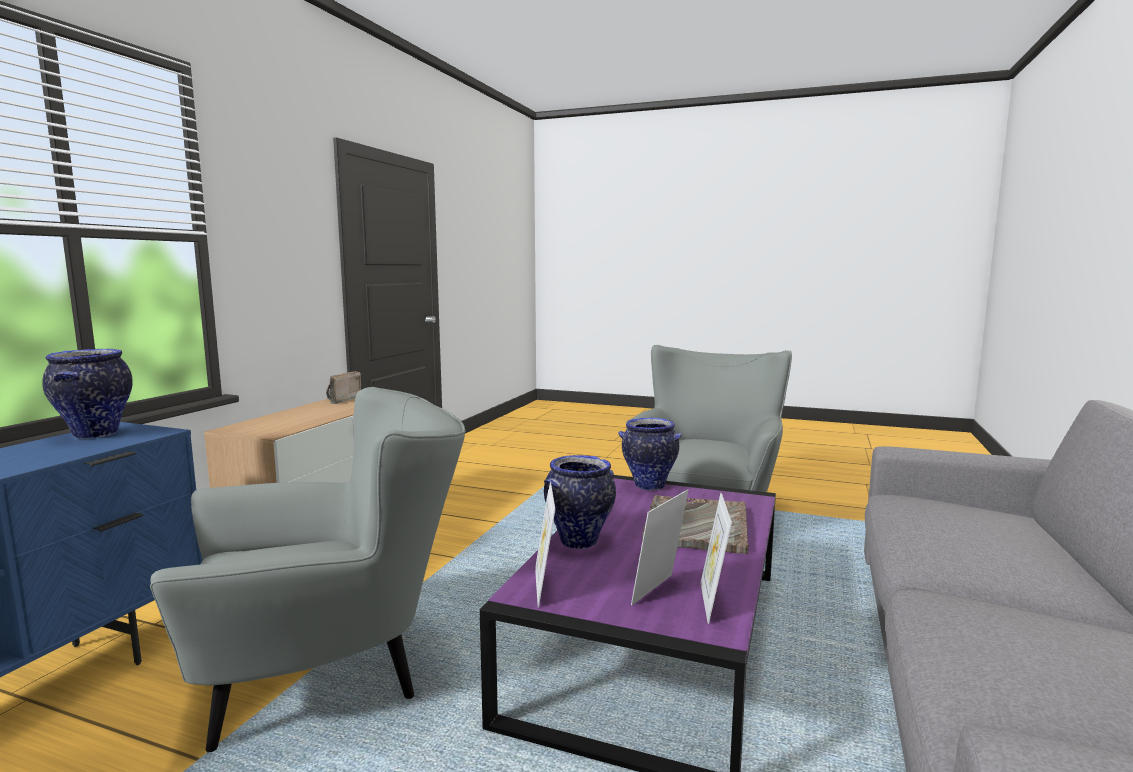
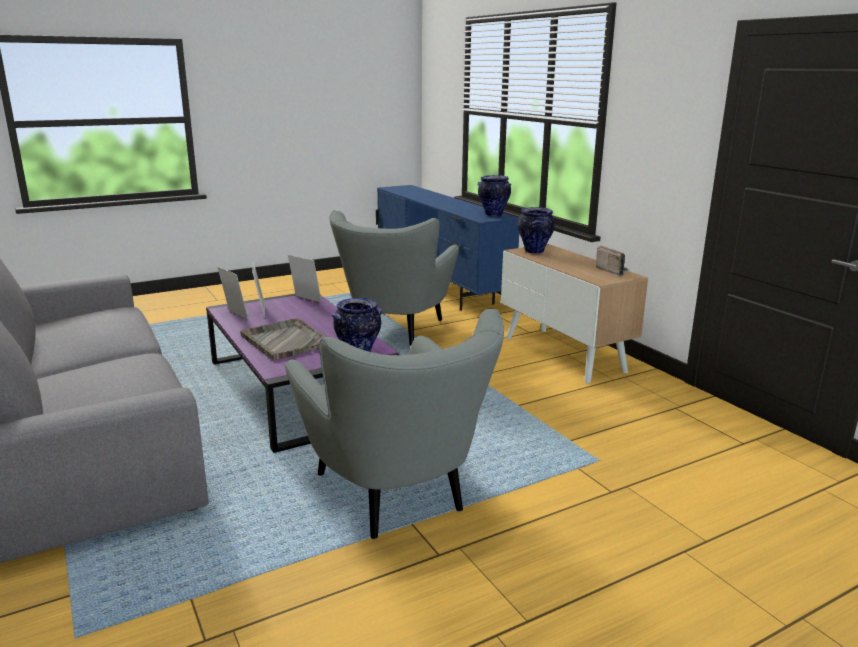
camera: 130 degrees right, 10 degrees up
vase [544,455,616,549] -> vase moved to [517,207,555,254]

